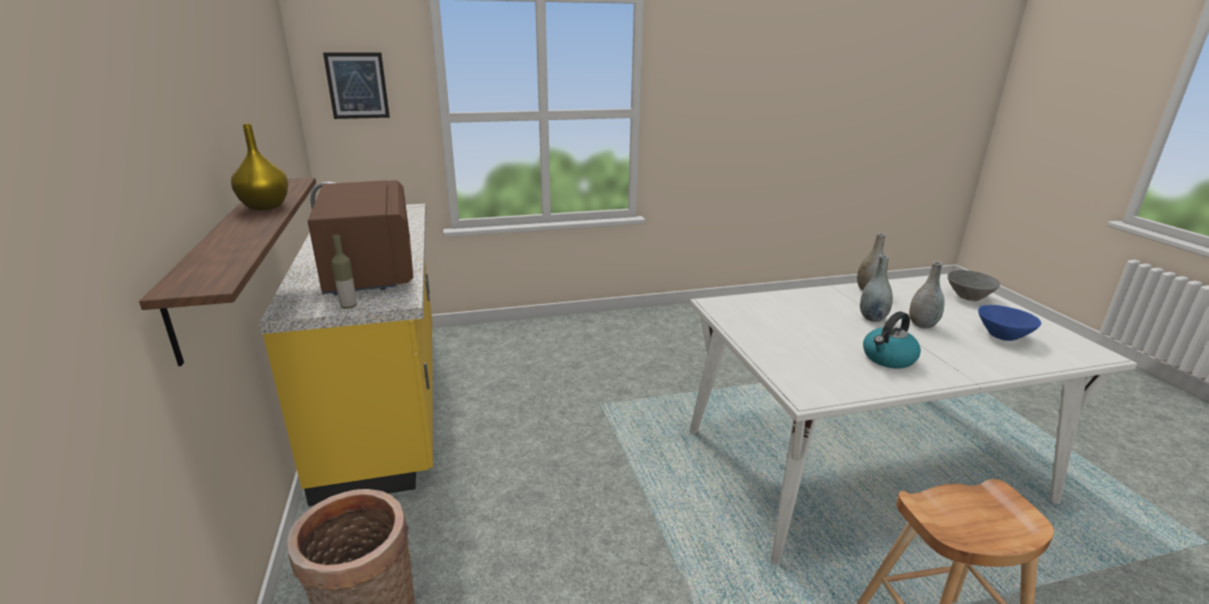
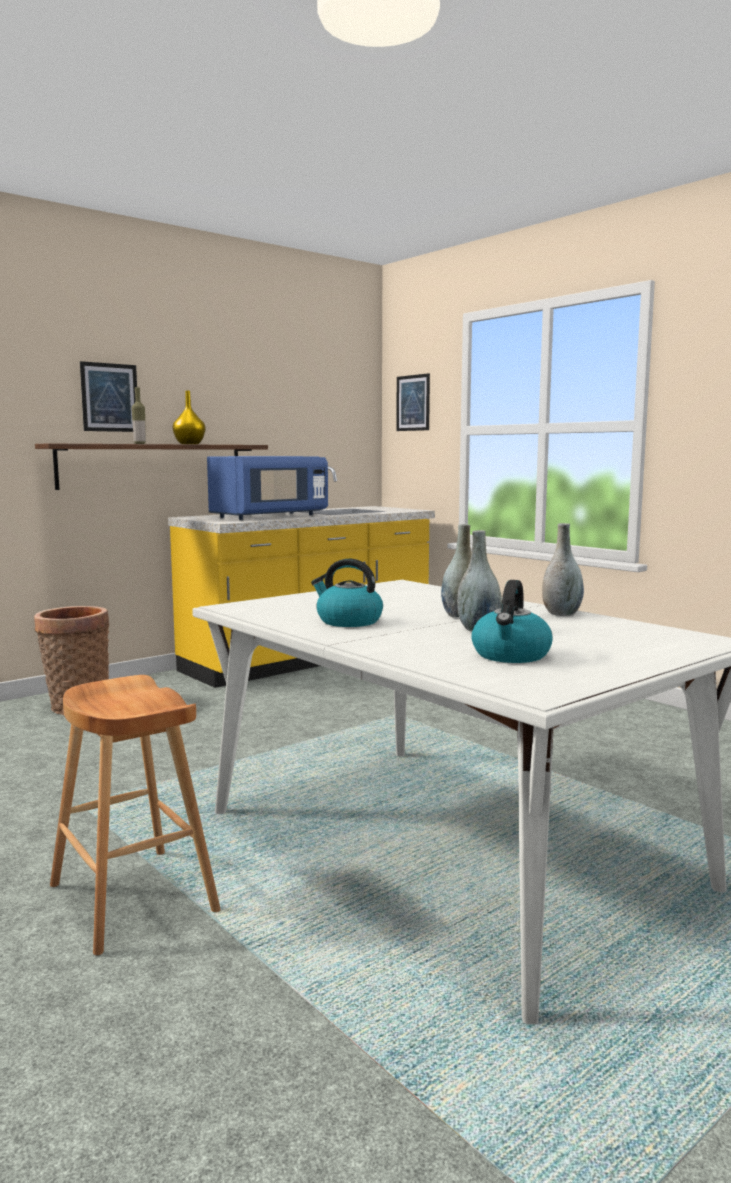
camera: 65 degrees right, 15 degrees down
brown microwave [308,180,413,295] -> blue microwave [207,456,328,520]
bottle [331,235,357,309] -> bottle moved to [132,387,146,444]
grey bowl [947,270,1000,301] -> none
blue bowl [978,305,1041,341] -> kettle [471,580,552,663]
none -> picture [80,361,137,432]

